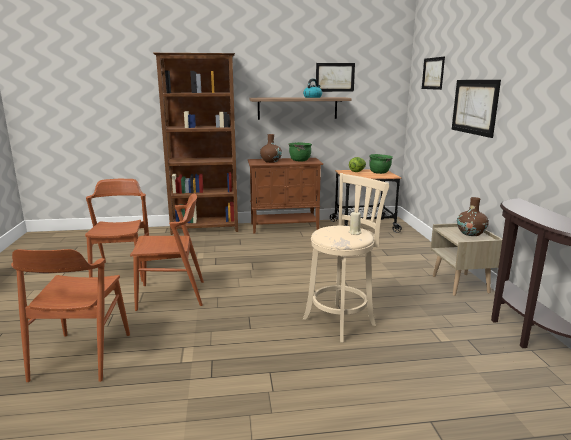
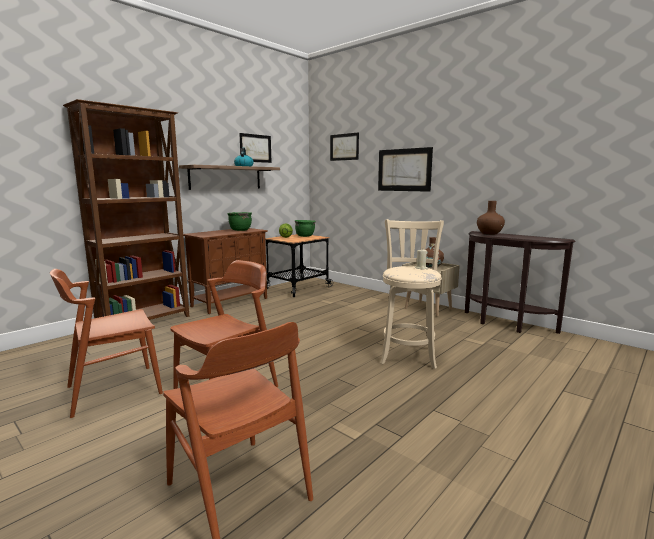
camera: 40 degrees left, 5 degrees down
brown chair [85,179,149,282] -> brown chair turned 75 degrees counterclockwise [50,269,163,418]
brown vase [260,134,282,163] -> brown vase moved to [477,201,505,234]

